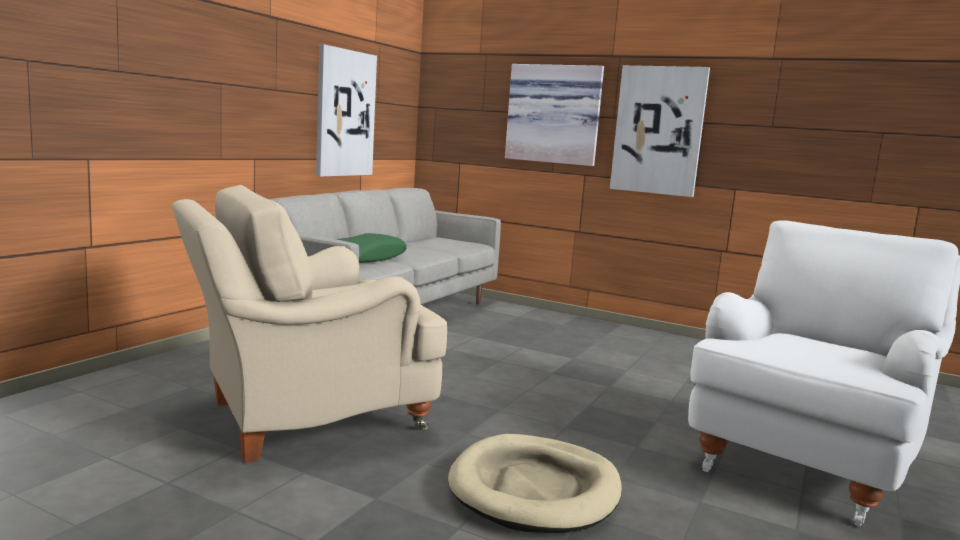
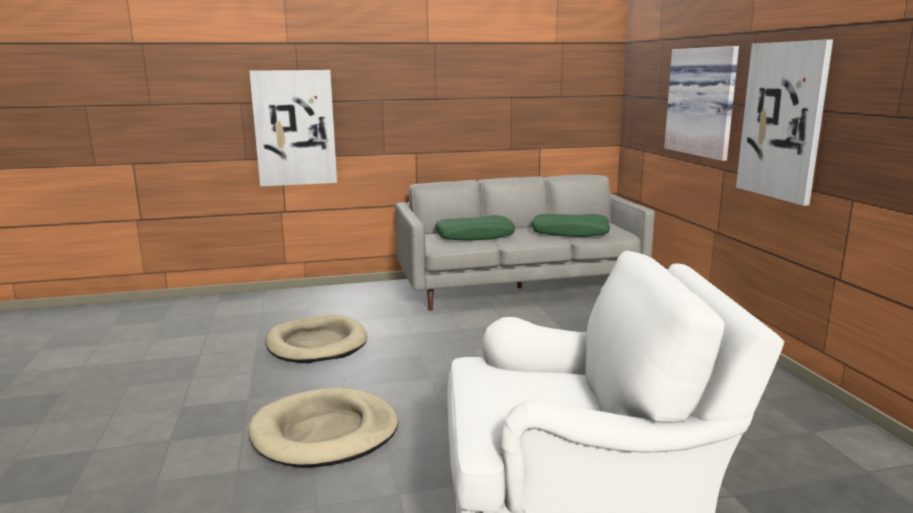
camera: 50 degrees right, 5 degrees up
beige armchair [172,185,447,463] -> beige dog bed [266,315,368,363]
picture [316,44,377,177] -> picture moved to [249,70,337,186]
none -> green pillow [533,214,610,237]

